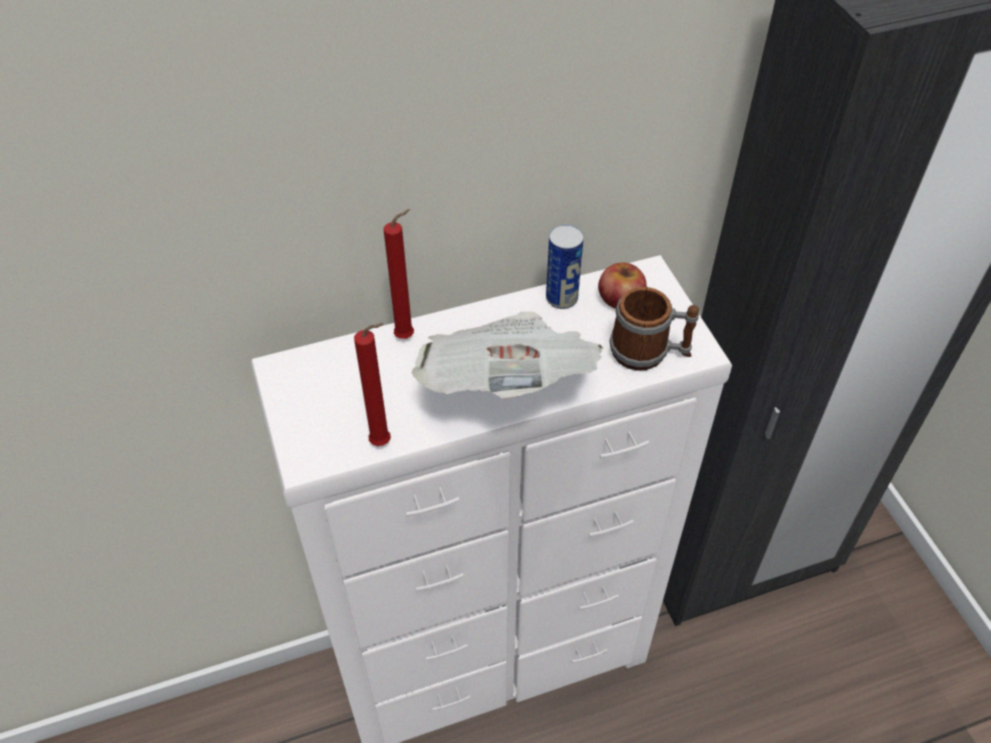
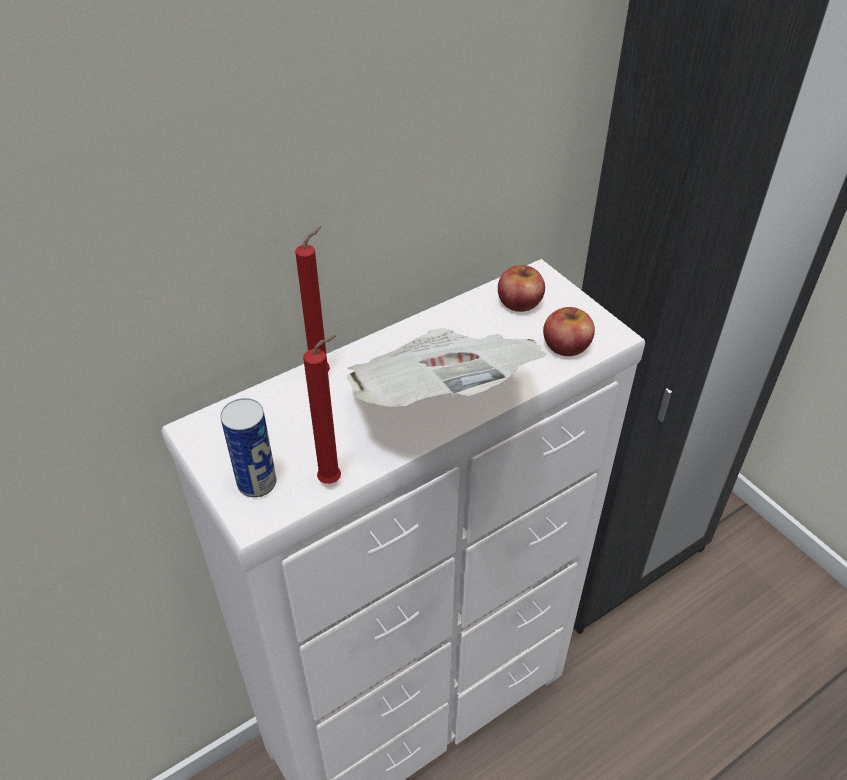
camera: 15 degrees left, 5 degrees down
can [546,225,584,309] -> can moved to [220,398,277,498]
mug [609,287,699,371] -> apple [543,307,595,356]

